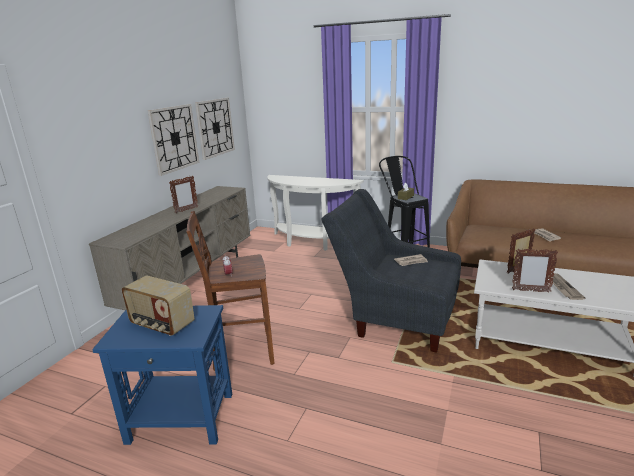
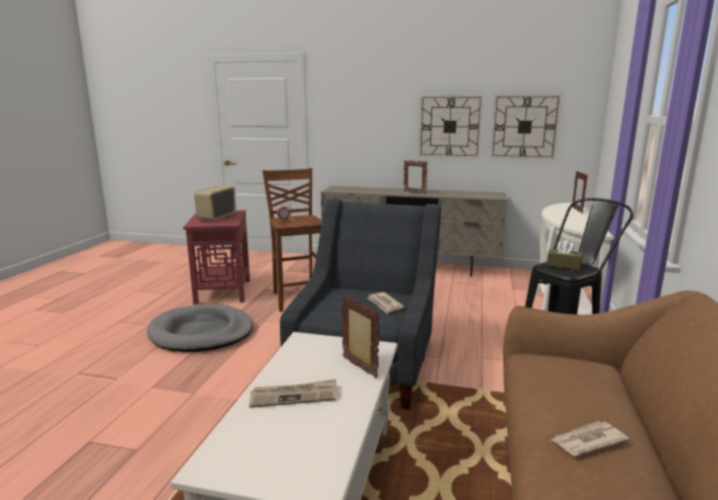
camera: 80 degrees right, 5 degrees down
blue side table [92,305,232,445] -> red side table [183,210,250,305]
picture frame [512,248,558,293] -> picture frame moved to [572,171,588,213]
none -> grey dog bed [147,304,253,352]

